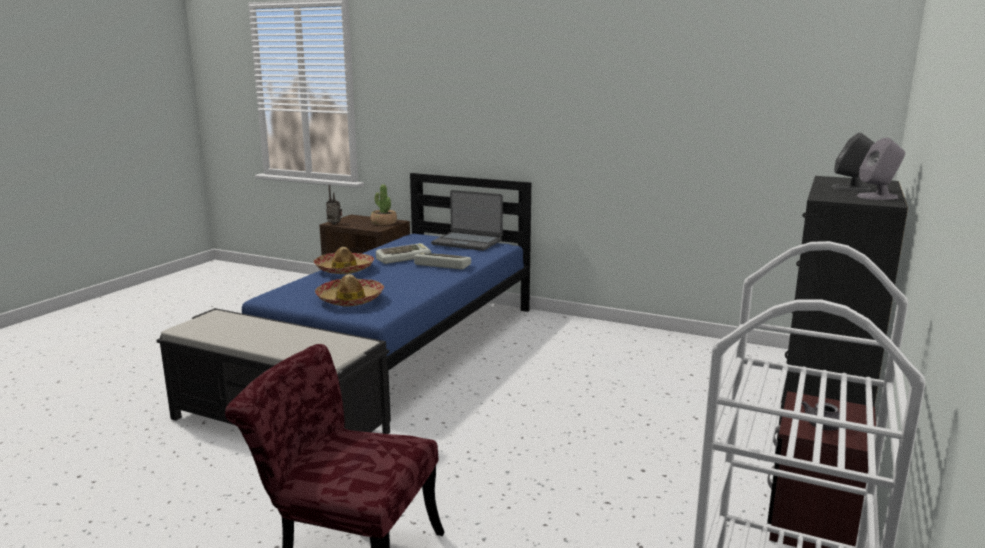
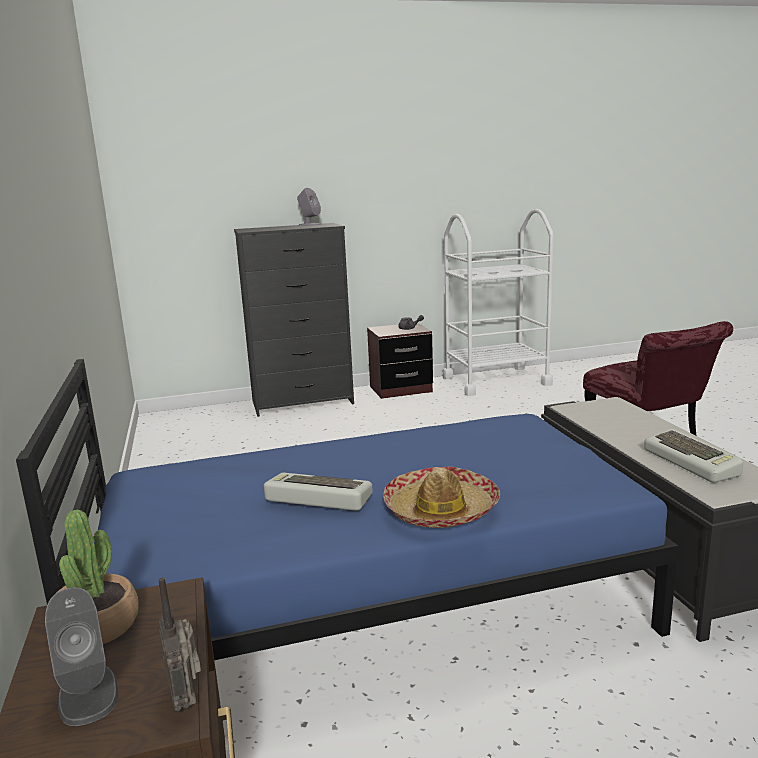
camera: 130 degrees left, 0 degrees up
hat [315,274,384,307] -> none
keyboard [414,253,471,270] -> keyboard moved to [644,429,743,483]
laptop [431,190,503,251] -> none
grey speaker [831,132,875,191] -> grey speaker moved to [45,587,118,726]

